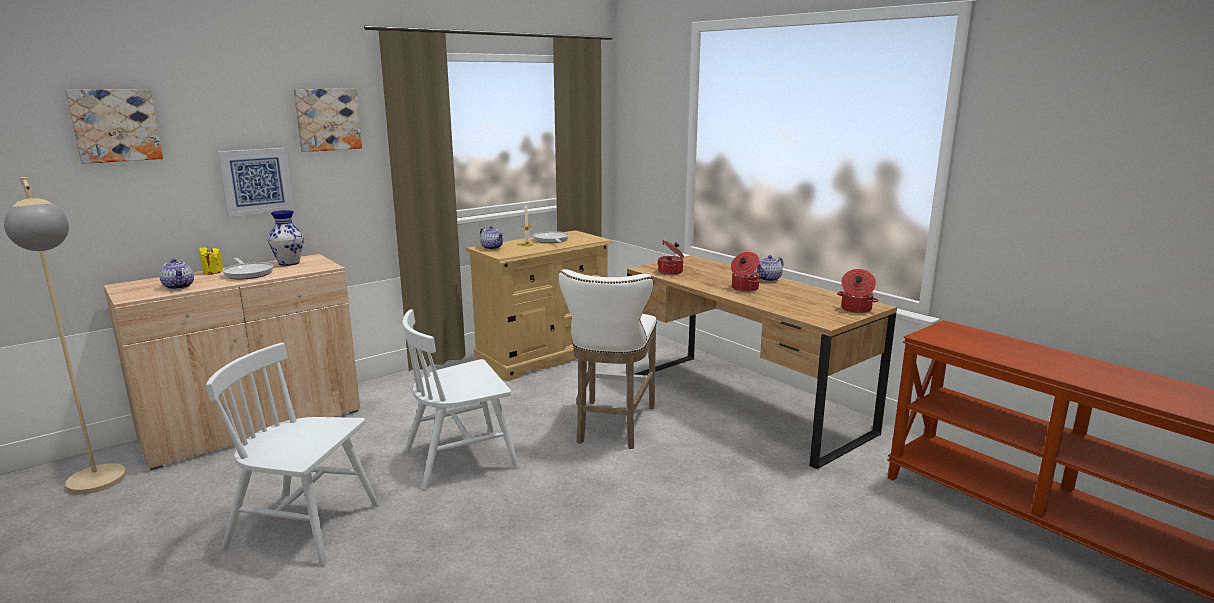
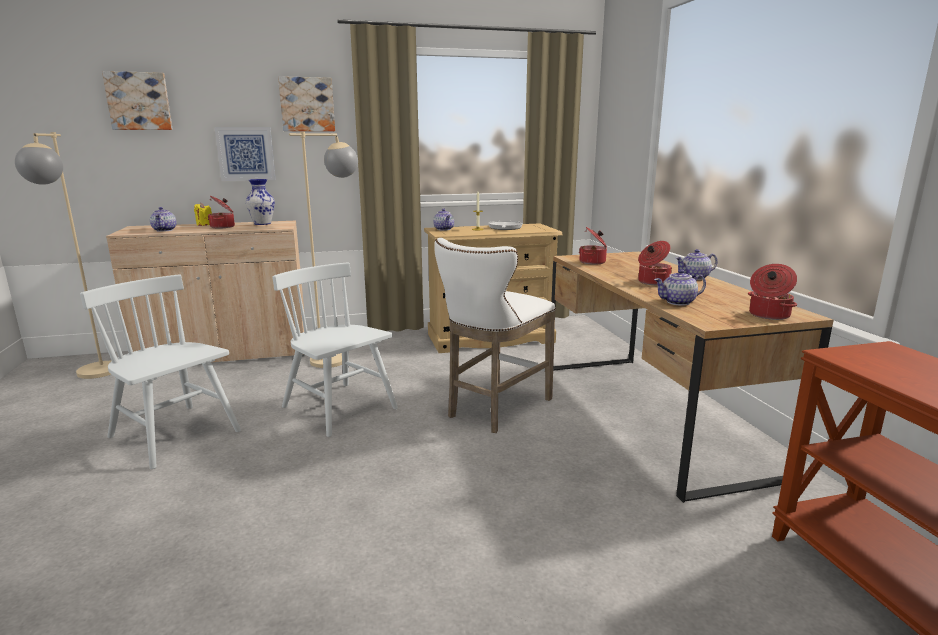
camera: 25 degrees right, 0 degrees up
frying pan [222,258,273,280] -> cooking pot [207,196,235,229]
white chair [403,309,519,490] -> white chair turned 45 degrees clockwise [272,262,398,437]
none -> beige floor lamp [289,132,358,368]
none -> teapot [654,269,706,306]

